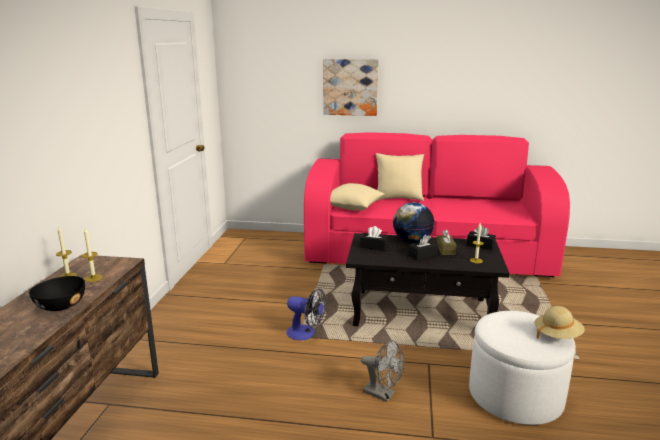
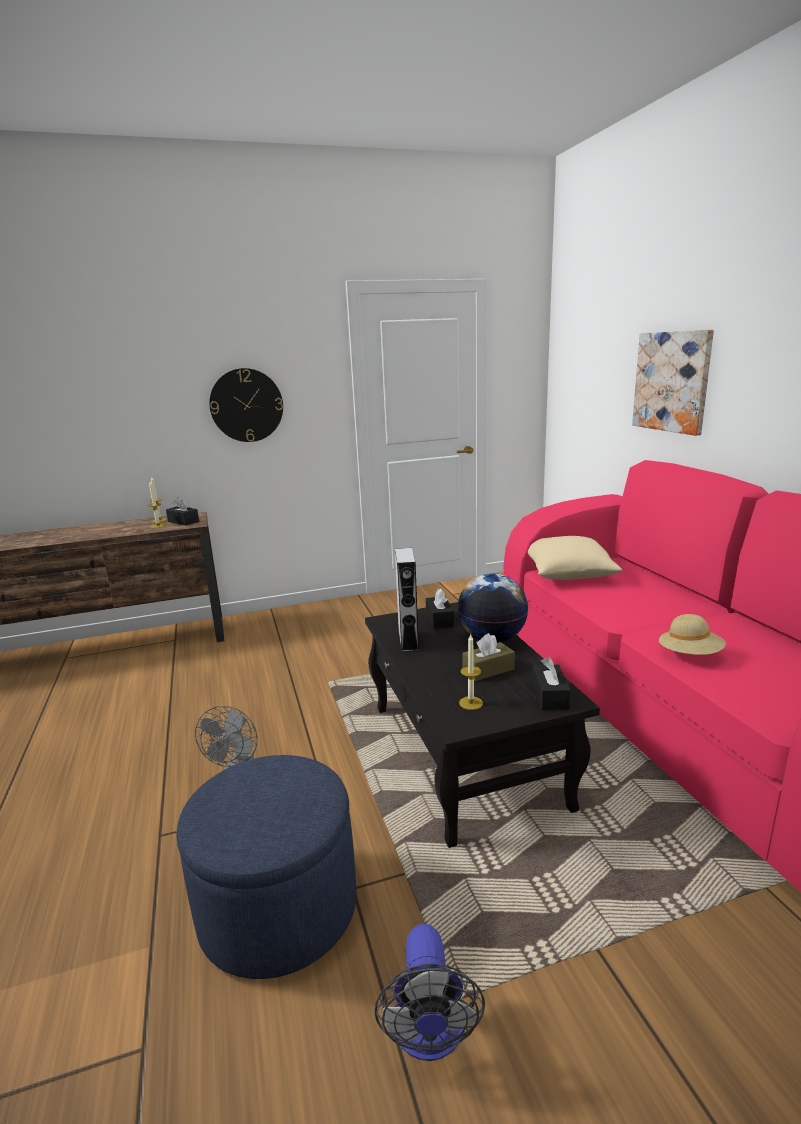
camera: 65 degrees right, 0 degrees up
black bowl [29,276,85,311] -> none
fan [286,289,326,340] -> fan moved to [375,924,485,1061]
beige pillow [375,153,424,201] -> none
black tissue box [409,235,439,260] -> black tissue box moved to [166,497,199,525]
white ottoman [469,311,576,425] -> blue ottoman [177,755,357,979]
beige hat [534,306,585,339] -> beige hat moved to [659,614,726,655]
none -> wall clock [209,368,283,442]
none -> grey speaker [395,548,419,651]

